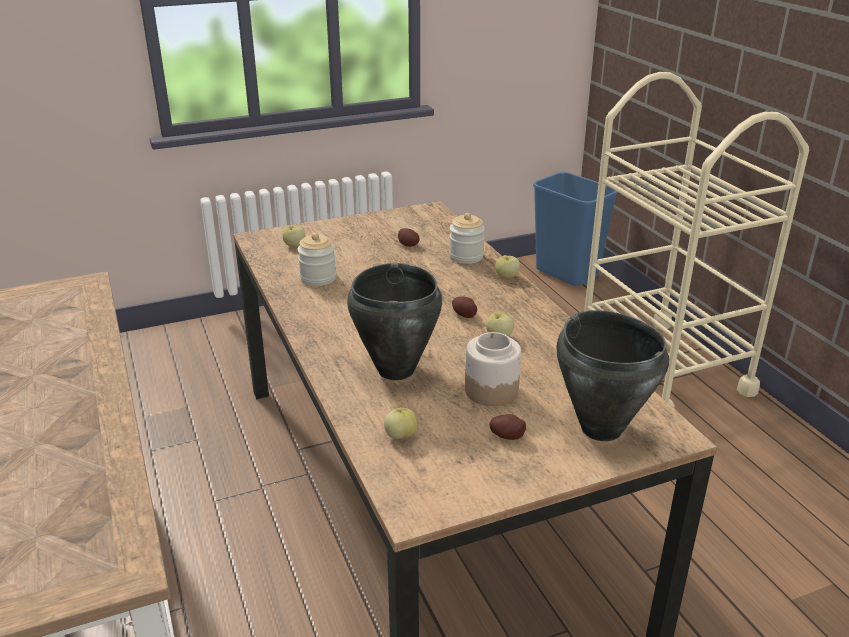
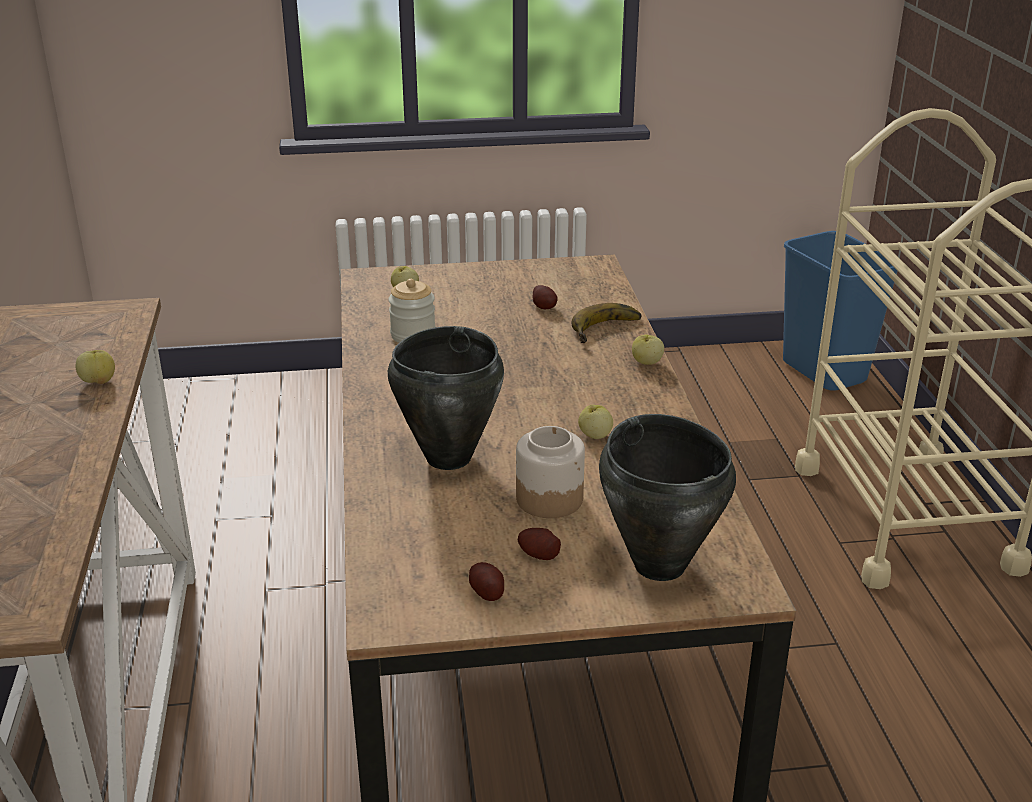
camera: 15 degrees right, 0 degrees up
apple [384,408,417,439] -> apple moved to [76,350,115,384]
jar [449,213,485,264] -> banana [571,303,642,343]
potato [452,296,477,318] -> potato moved to [469,562,504,601]

